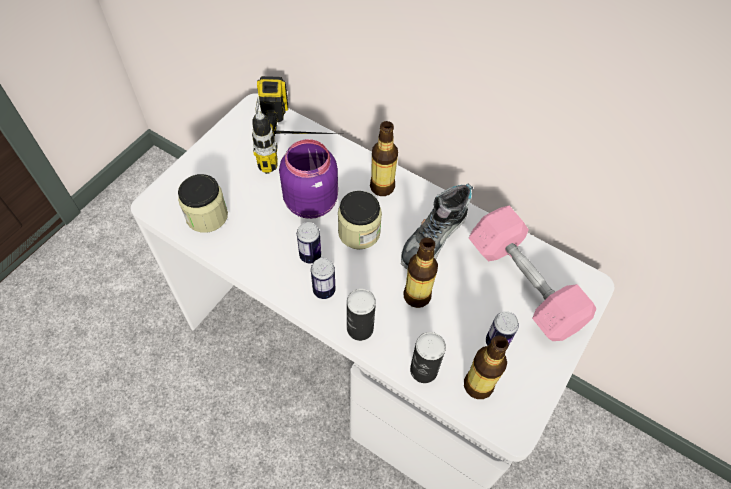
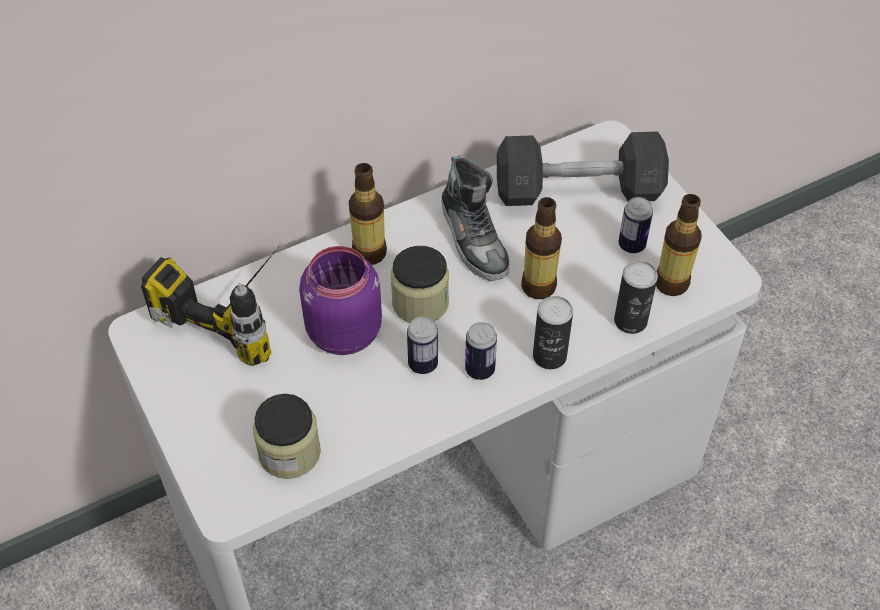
camera: 60 degrees left, 5 degrees down
pink dumbbell [469,205,597,341] -> grey dumbbell [497,131,669,206]

